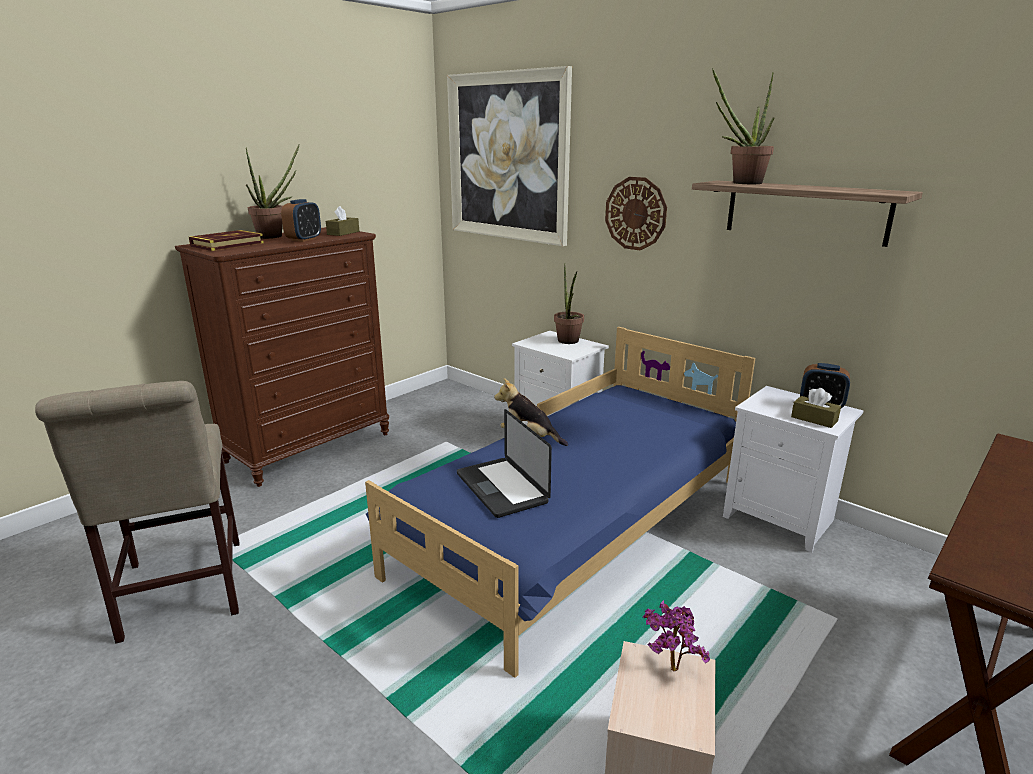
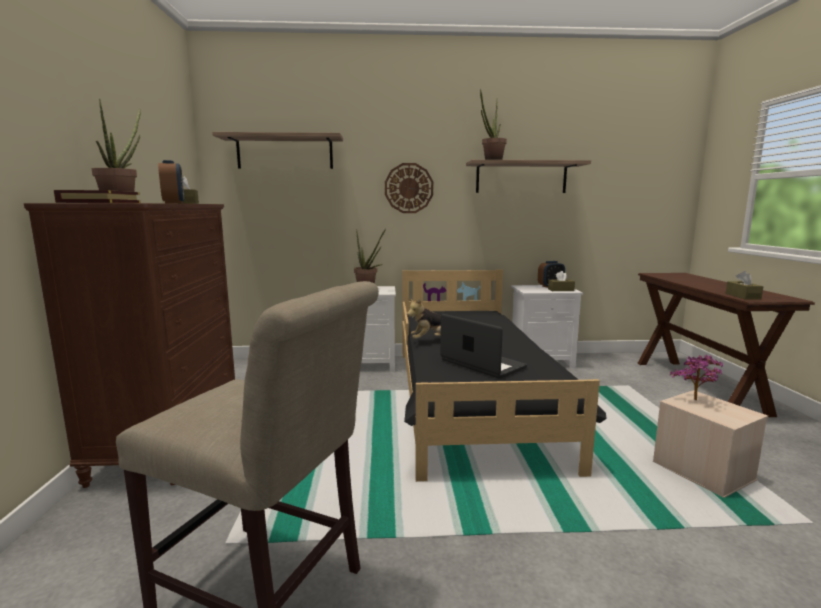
camera: 45 degrees left, 10 degrees down
blue bed [365,327,755,678] -> black bed [402,270,607,482]
picture [447,66,572,246] -> shelf [212,132,343,169]
laptop [457,409,552,518] -> laptop turned 150 degrees counterclockwise [440,314,527,379]
none -> brown tissue box [726,271,763,300]

